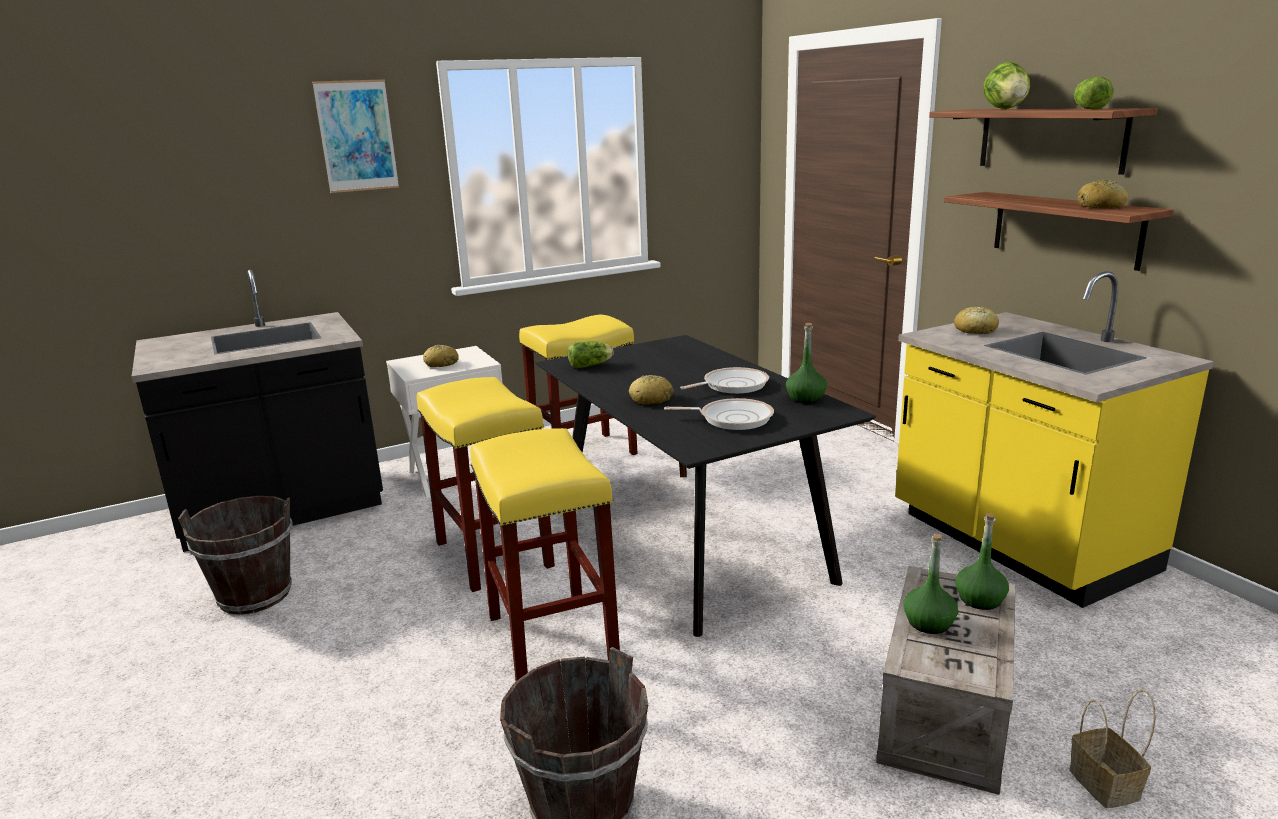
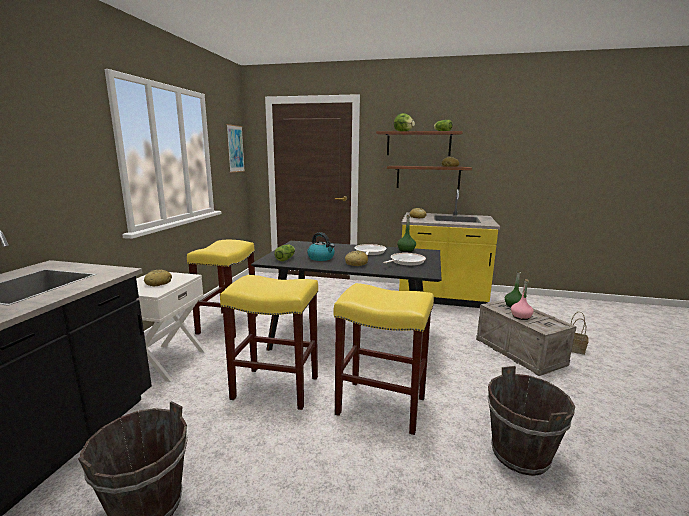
camera: 50 degrees left, 5 degrees down
picture [312,79,399,193] -> picture moved to [226,124,245,173]
green bottle [903,534,958,634] -> pink bottle [511,279,534,320]
none -> kettle [307,232,335,261]

